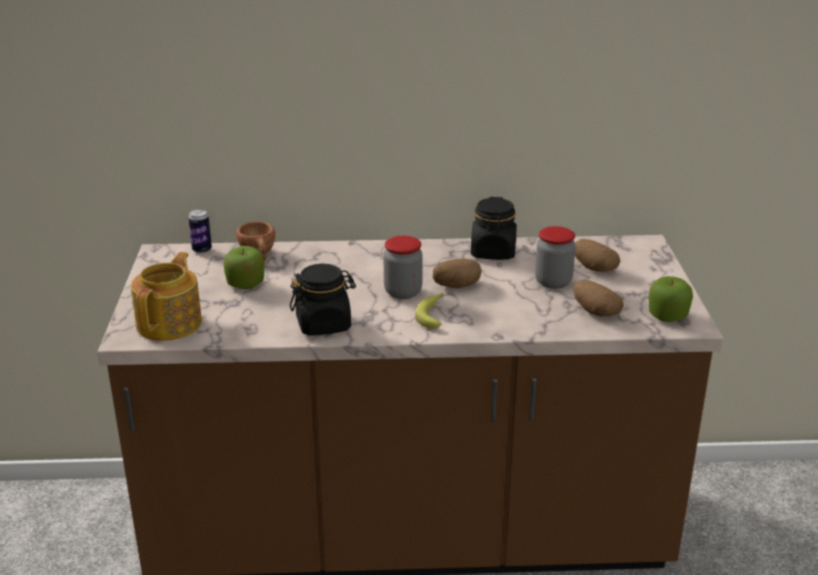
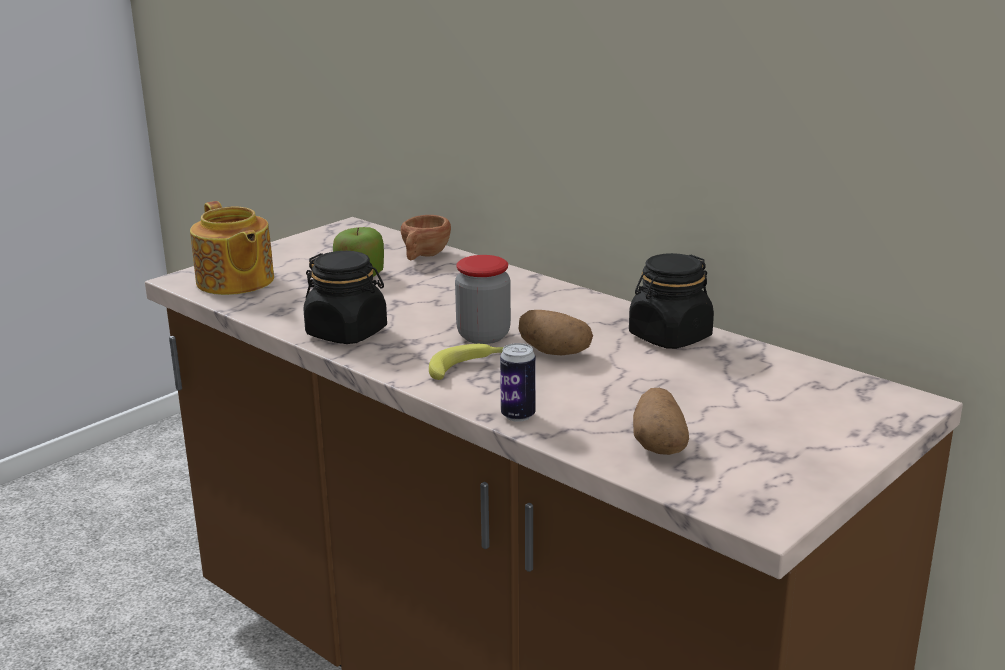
camera: 45 degrees right, 5 degrees down
teapot [131,252,202,341] -> teapot turned 90 degrees clockwise [190,201,274,295]
can [188,209,212,254] -> can moved to [500,343,536,422]
jar [535,226,576,289] -> none
potato [575,239,620,272] -> none
apple [649,276,693,322] -> none

